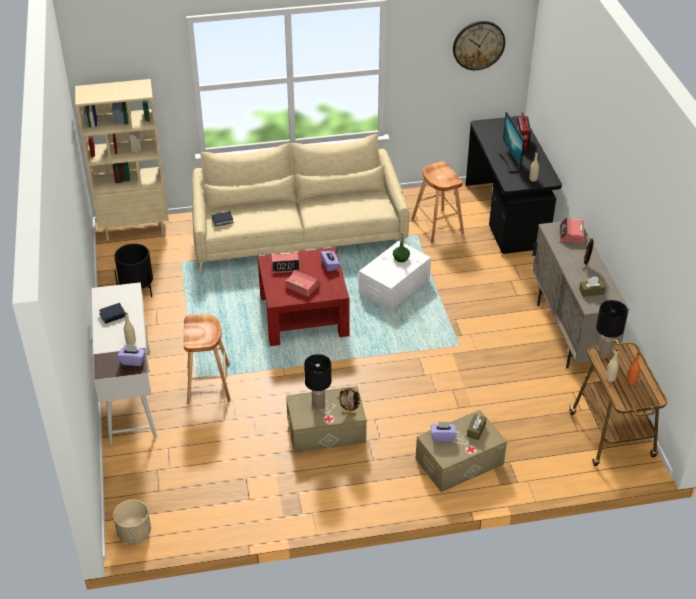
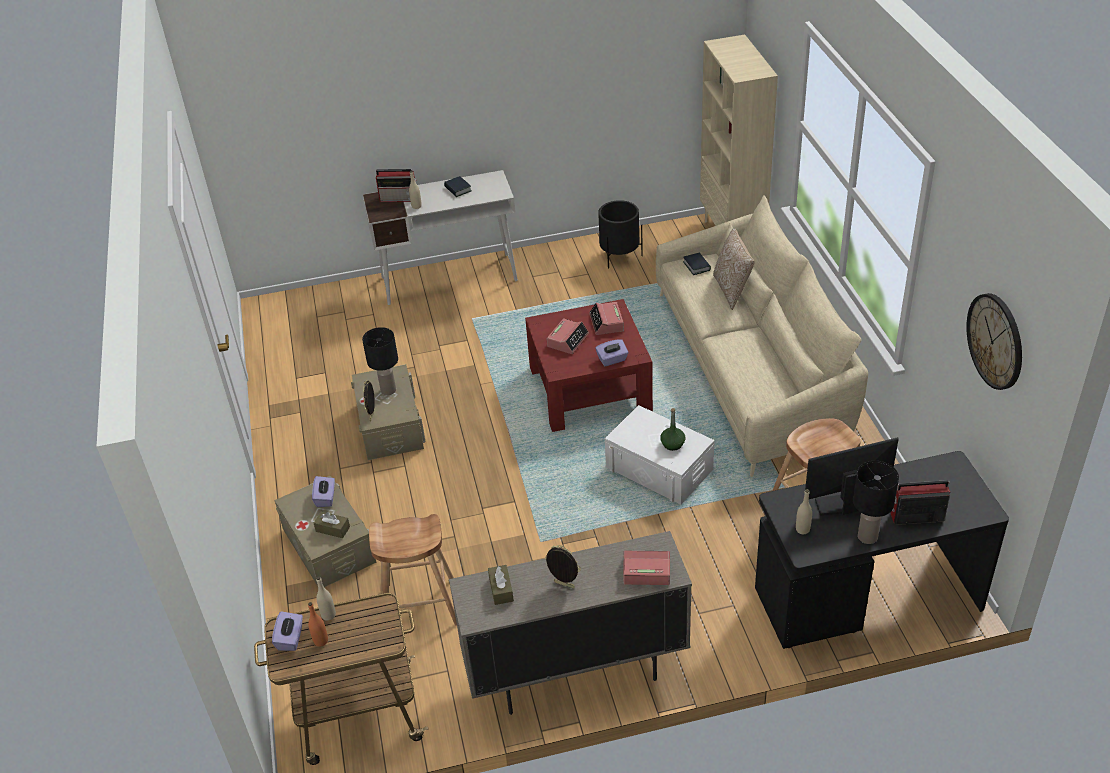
camera: 90 degrees right, 0 degrees up
beige planter [113,500,151,544] -> none
purple tissue box [117,345,146,366] -> purple tissue box moved to [272,612,303,651]
brown stool [184,314,231,404] -> brown stool moved to [369,514,457,625]
black table lamp [596,300,628,358] -> black table lamp moved to [853,461,899,544]
none -> radio [376,169,417,202]
none -> pillow [713,228,755,310]

